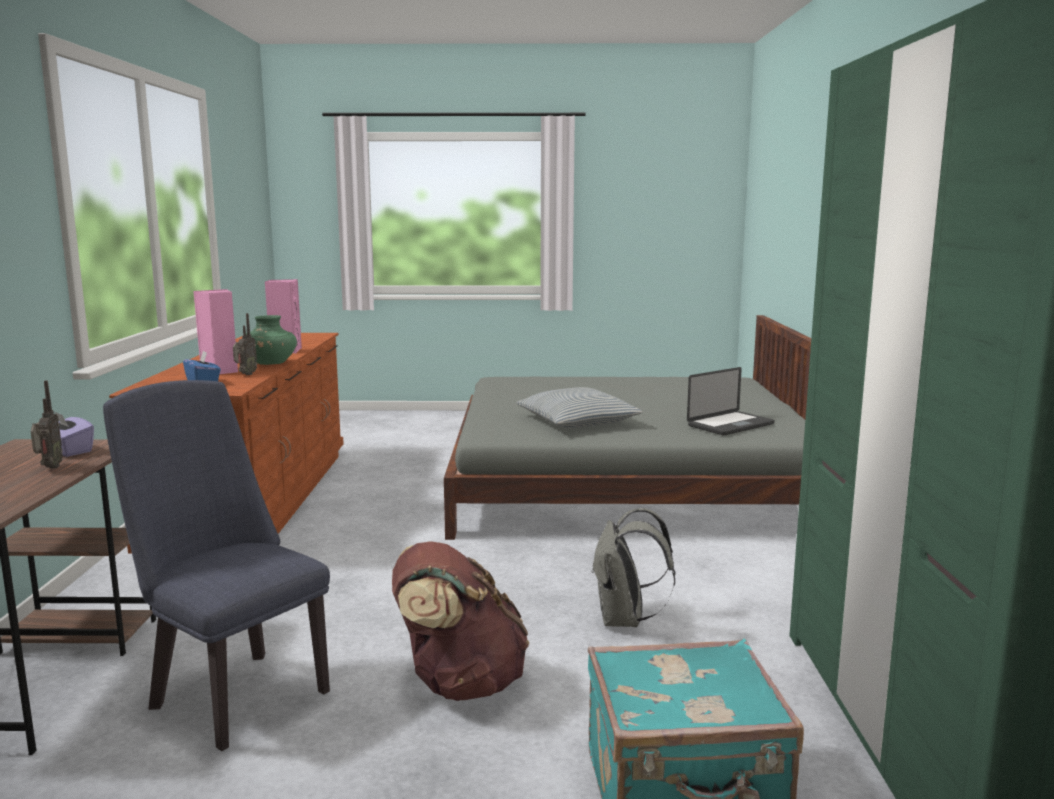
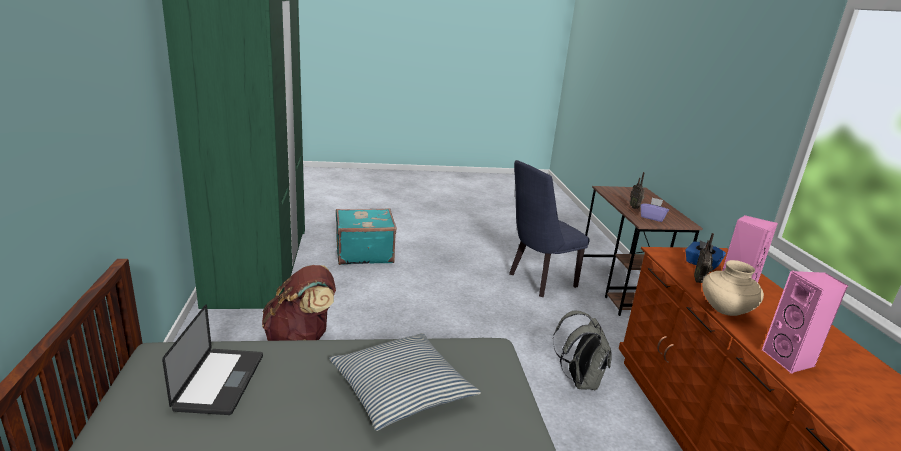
camera: 170 degrees right, 10 degrees up
blue chair [103,380,330,751] -> blue chair turned 120 degrees clockwise [509,160,590,297]
green vase [246,315,297,365] -> beige vase [702,260,764,316]
brown backpack [392,541,529,701] -> brown backpack moved to [262,265,336,341]
grey backpack [591,508,676,627] -> grey backpack moved to [553,311,612,390]
laptop [687,367,775,435] -> laptop turned 135 degrees clockwise [162,305,263,415]

